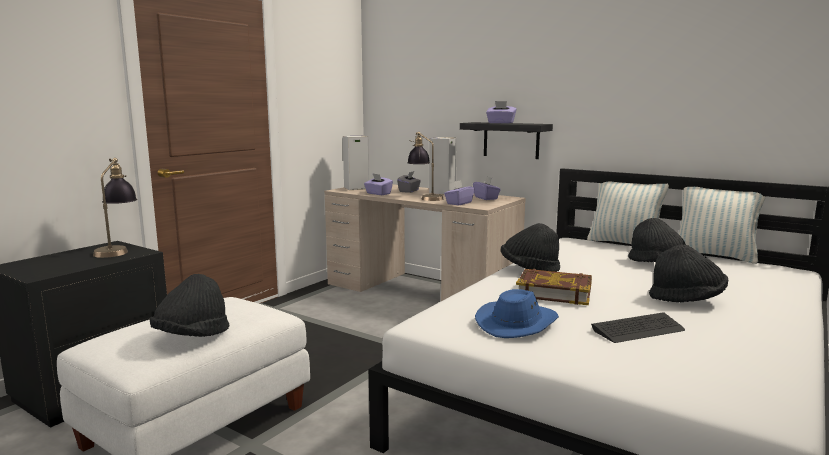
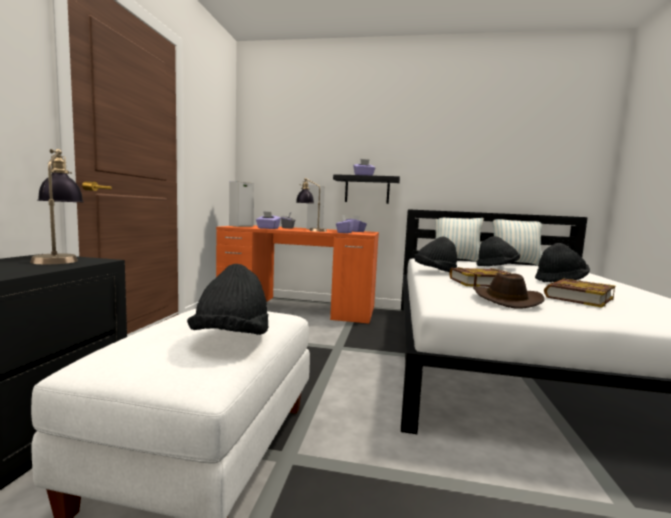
camera: 25 degrees left, 5 degrees down
beige desk [324,184,526,301] -> orange desk [216,225,379,324]
blue hat [475,289,559,338] -> brown hat [473,272,544,309]
keyboard [591,312,685,343] -> book [544,279,615,308]

